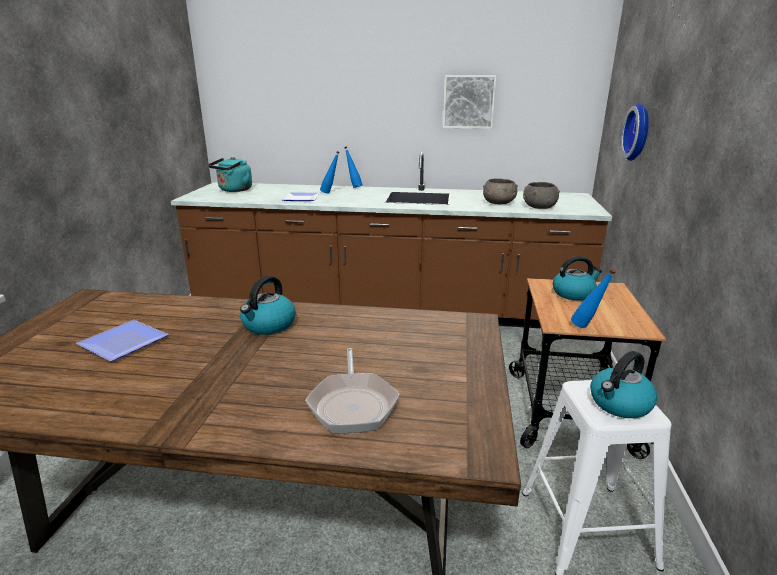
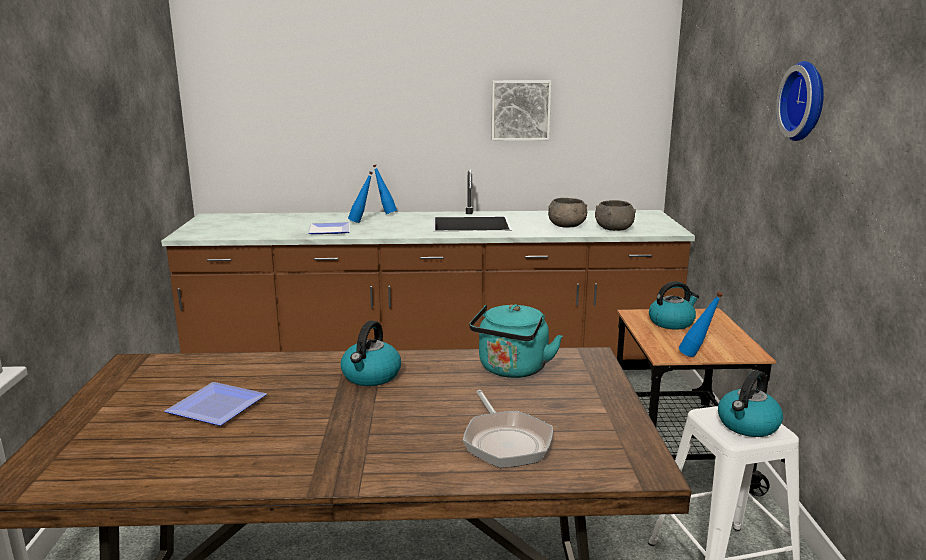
camera: 10 degrees left, 5 degrees down
turquoise kettle [208,157,252,192] -> turquoise kettle moved to [469,304,562,378]
wall clock [621,103,649,161] -> wall clock moved to [776,61,824,141]

